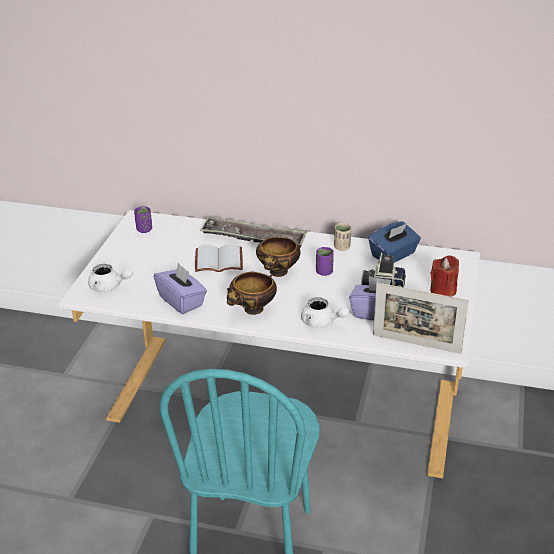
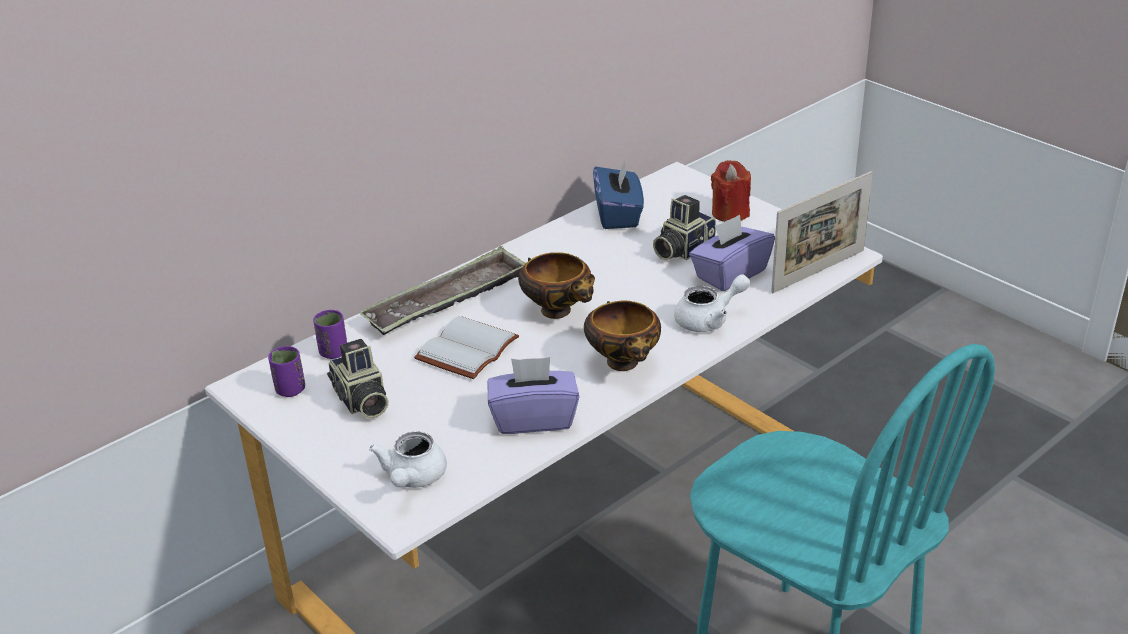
camera: 55 degrees left, 0 degrees up
white teapot [88,264,133,292] -> white teapot turned 135 degrees clockwise [369,431,447,488]
purple cup [316,247,334,276] -> purple cup moved to [313,310,347,359]
beige cup [334,223,352,251] -> none
none -> camera [327,339,388,418]

